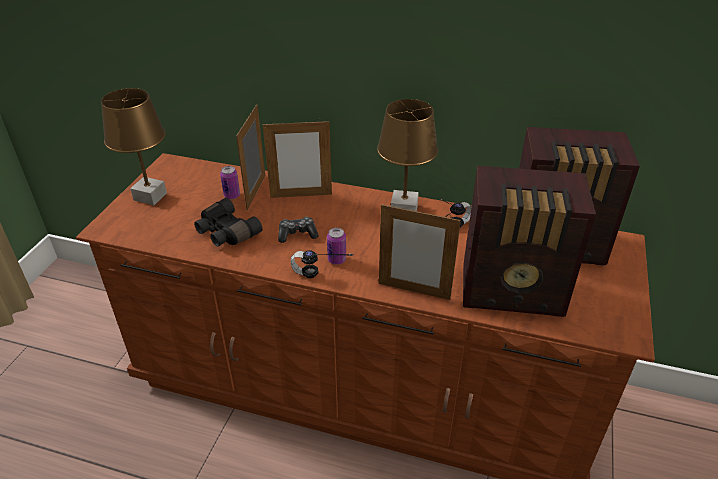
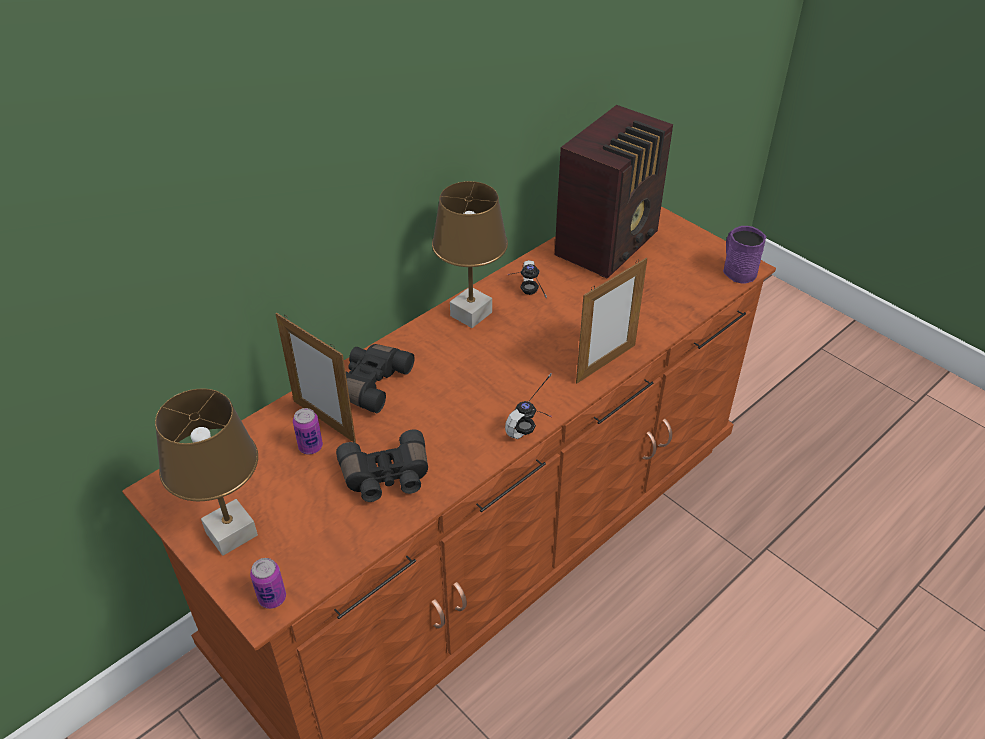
camera: 60 degrees left, 5 degrees up
picture frame [263,119,332,198] -> black binoculars [345,344,415,413]
game controller [278,217,319,243] -> none
can [327,228,346,265] -> can moved to [250,558,286,609]
radio [463,166,596,317] -> none
none -> purple mug [723,226,766,283]

